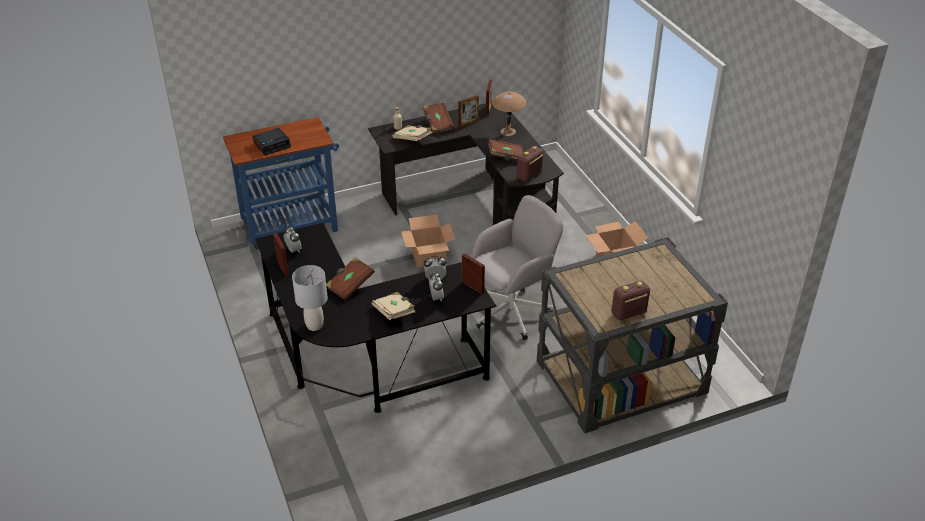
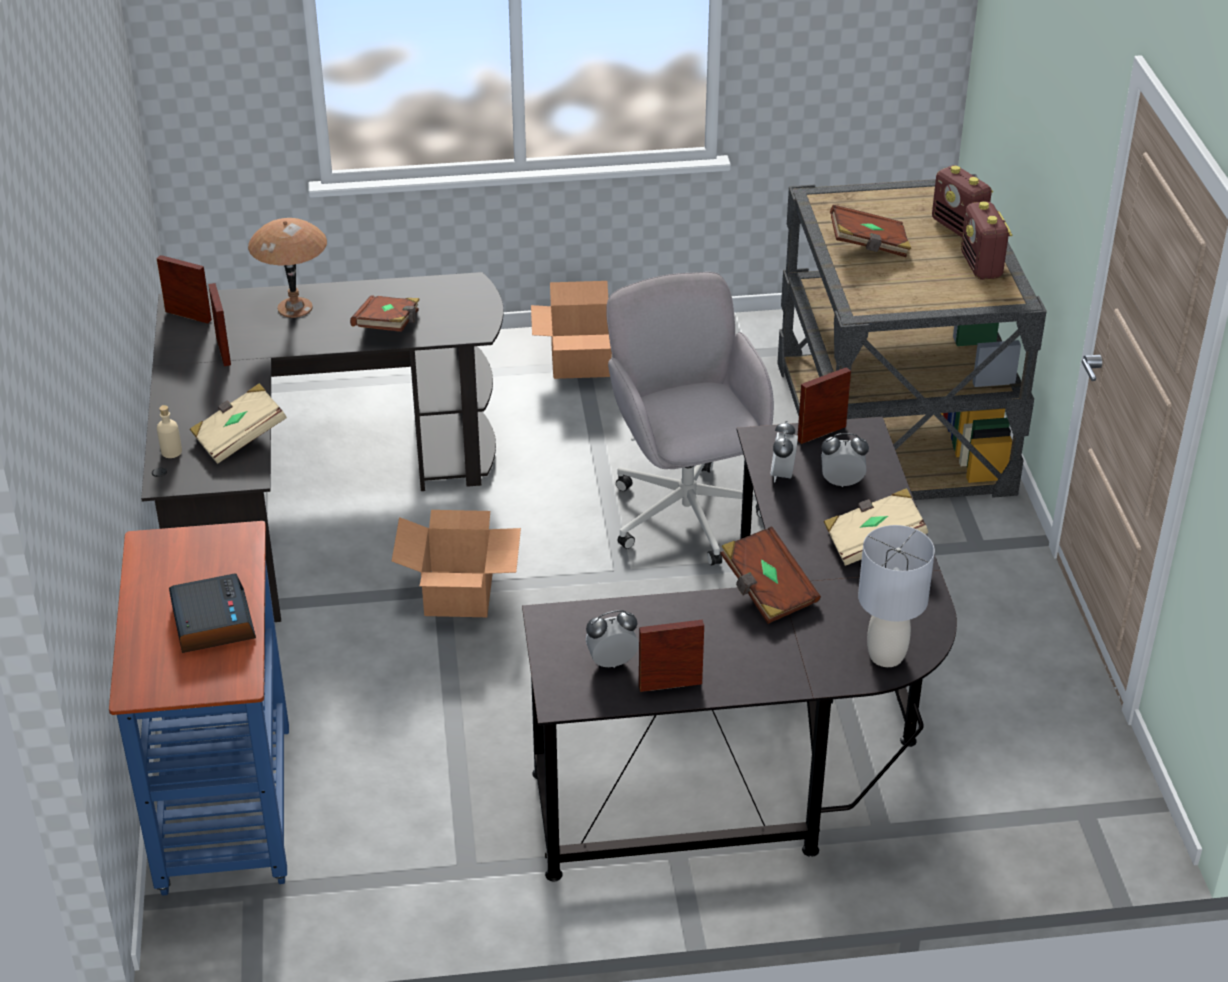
camera: 75 degrees left, 0 degrees up
brown book [423,103,454,134] -> brown book moved to [830,205,911,257]
radio [517,146,543,182] -> radio moved to [932,165,993,237]

